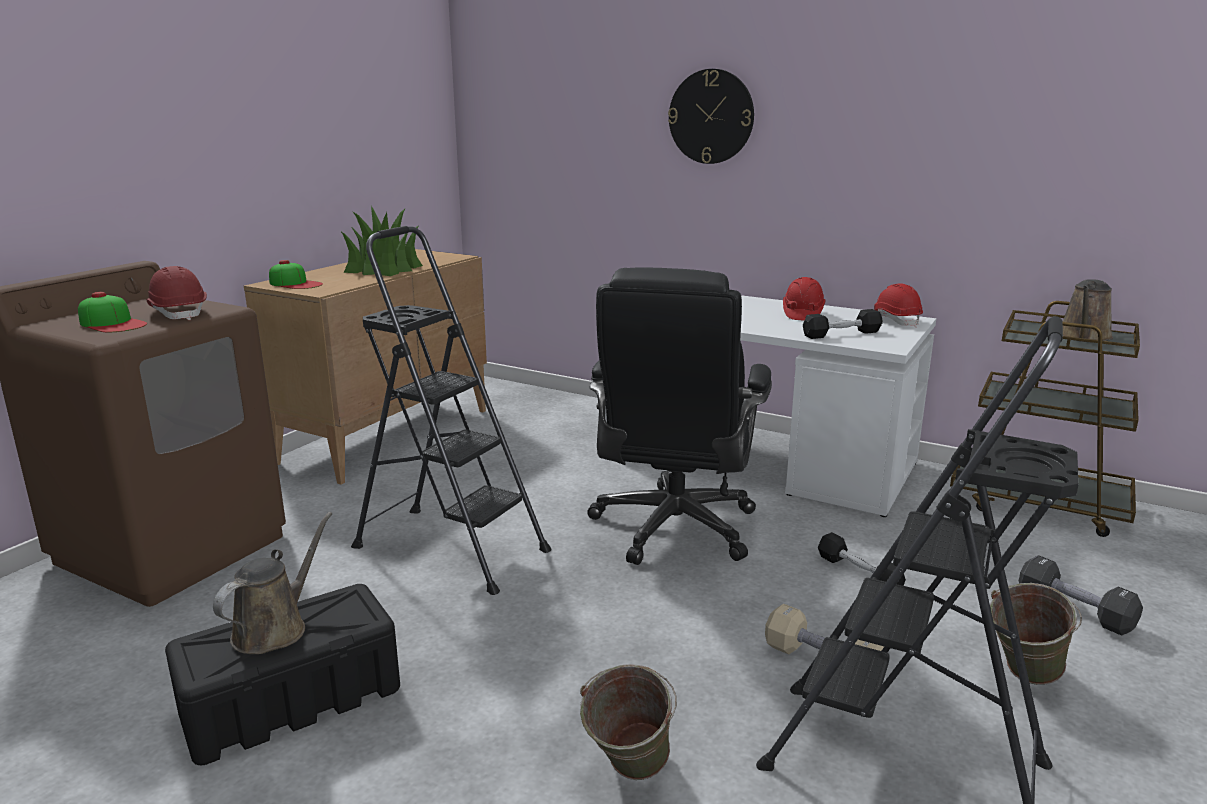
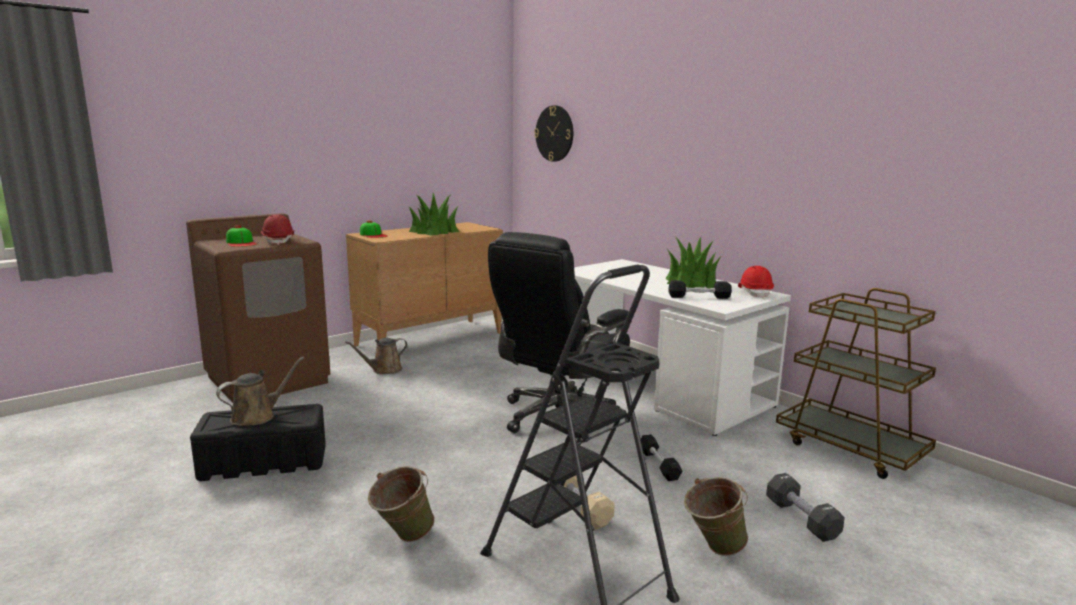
camera: 20 degrees right, 5 degrees down
step ladder [351,226,552,595] -> none
wall clock [668,69,754,164] -> wall clock moved to [534,105,573,162]
red hard hat [783,277,826,320] -> potted plant [666,236,720,288]
brown watering can [1063,279,1113,342] -> brown watering can moved to [345,338,407,374]

